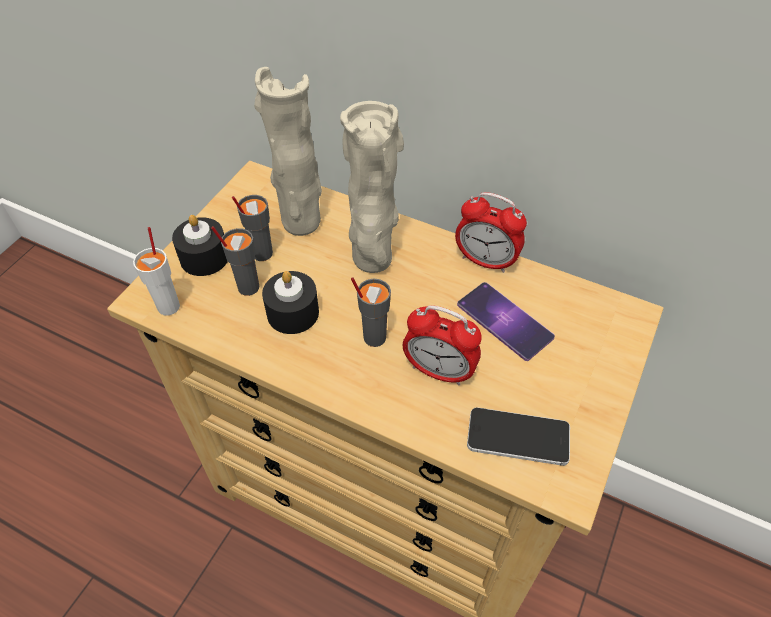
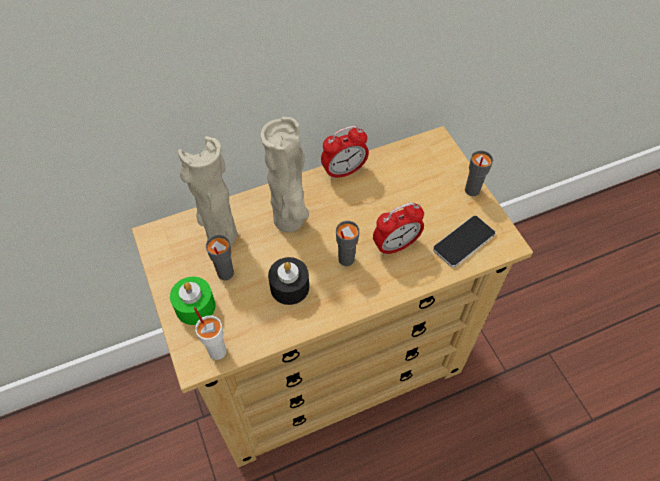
camera: 50 degrees left, 5 degrees up
black candle [172,215,228,276] -> green candle [170,277,215,325]
grey cup [211,226,259,296] -> grey cup moved to [465,151,493,196]
phone [457,282,555,361] -> none

